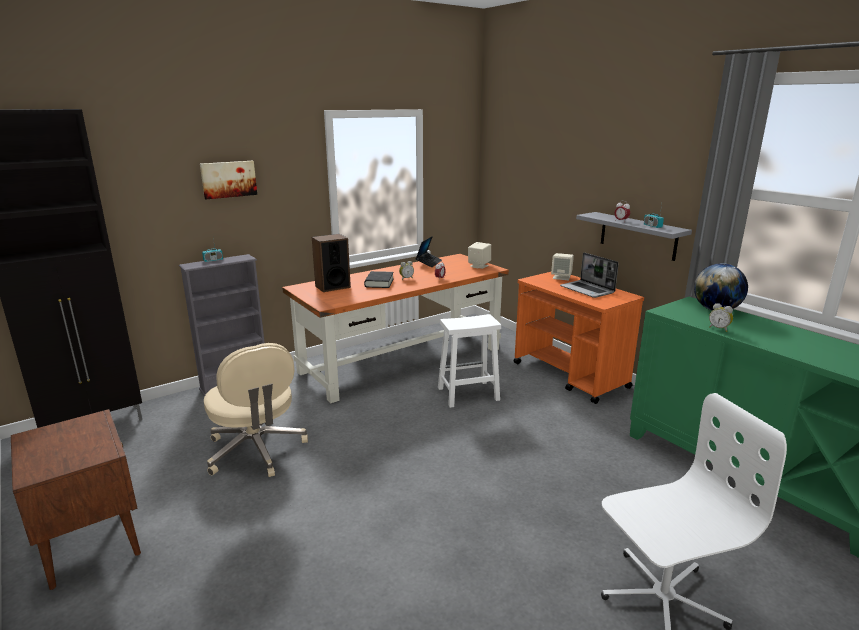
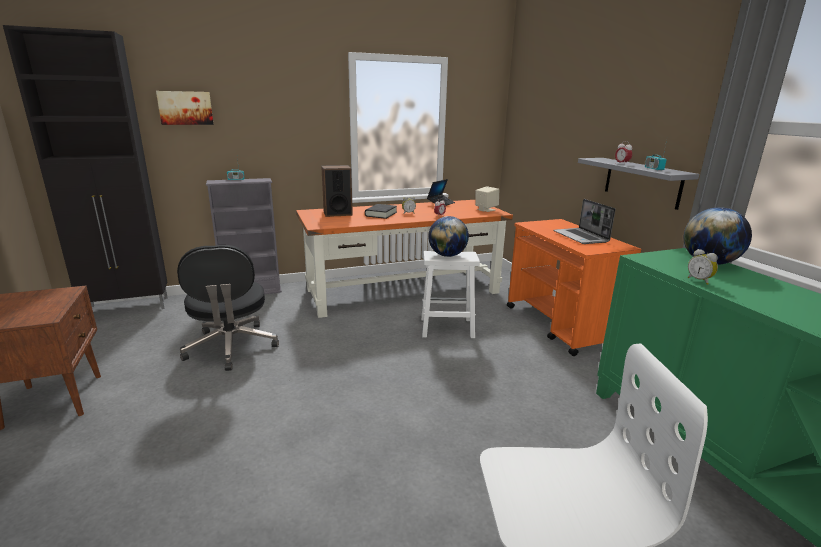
camera: 15 degrees right, 0 degrees up
picture [200,161,257,199] -> picture moved to [156,91,214,125]
beige office chair [204,343,308,477] -> black office chair [177,245,279,371]
beige speaker [551,253,574,280] -> none
none -> globe [428,216,469,257]

